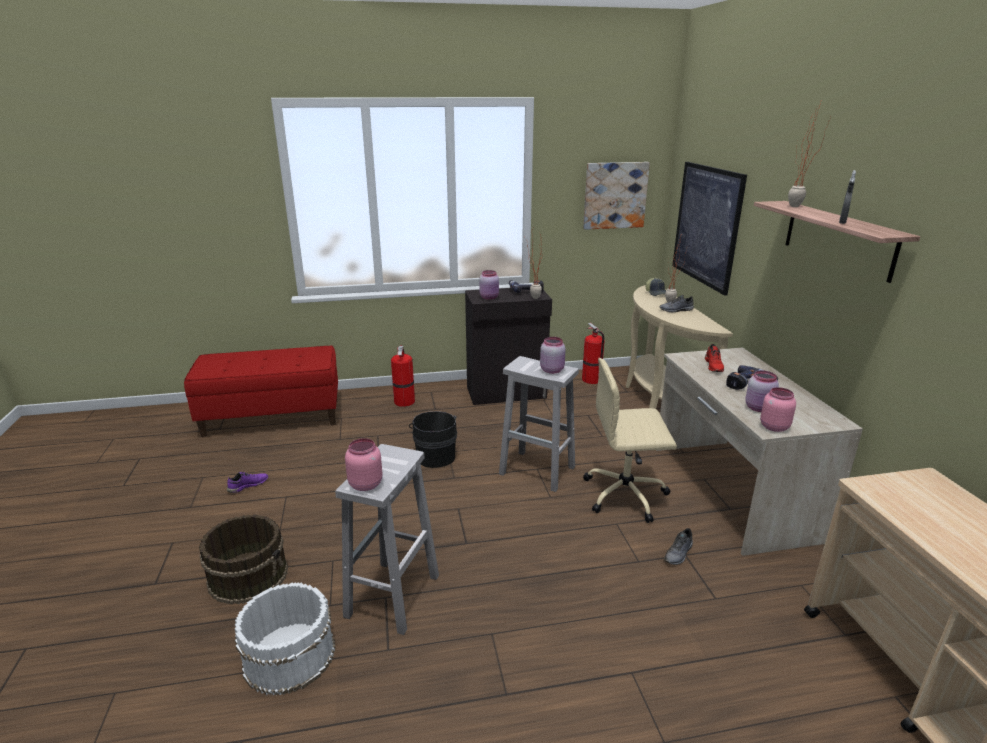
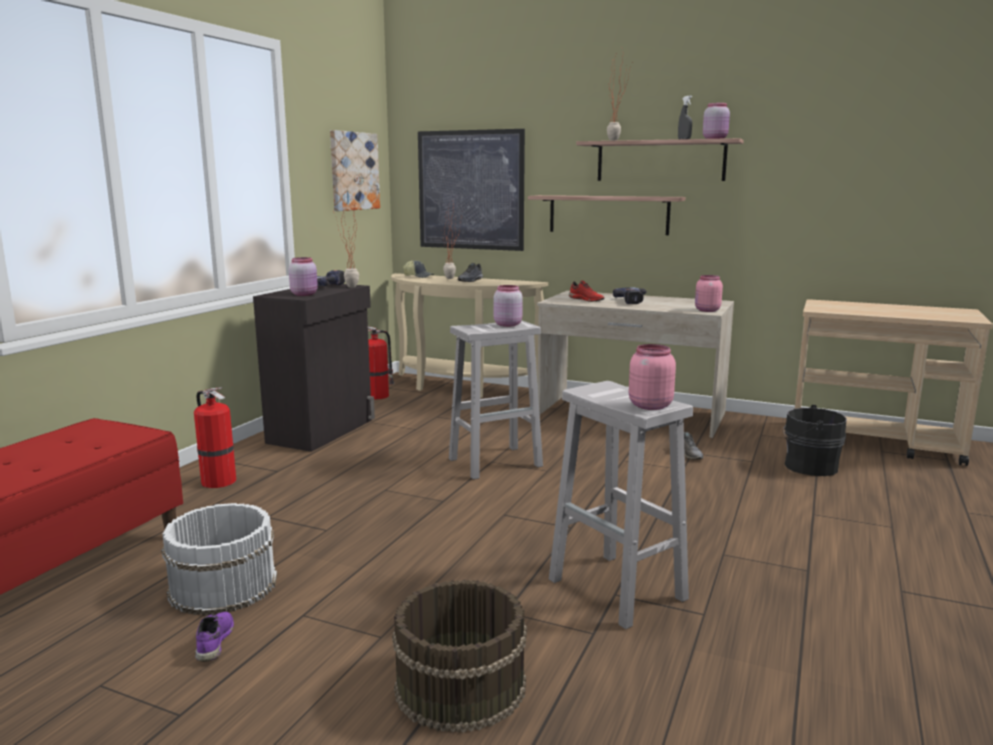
camera: 55 degrees left, 10 degrees down
white bucket [235,582,335,695] -> white bucket moved to [161,503,277,616]
black bucket [409,411,457,468] -> black bucket moved to [783,405,847,476]
beige office chair [583,358,677,523] -> none
pink jar [745,370,779,412] -> pink jar moved to [703,103,730,139]
none -> shelf [528,195,685,235]

